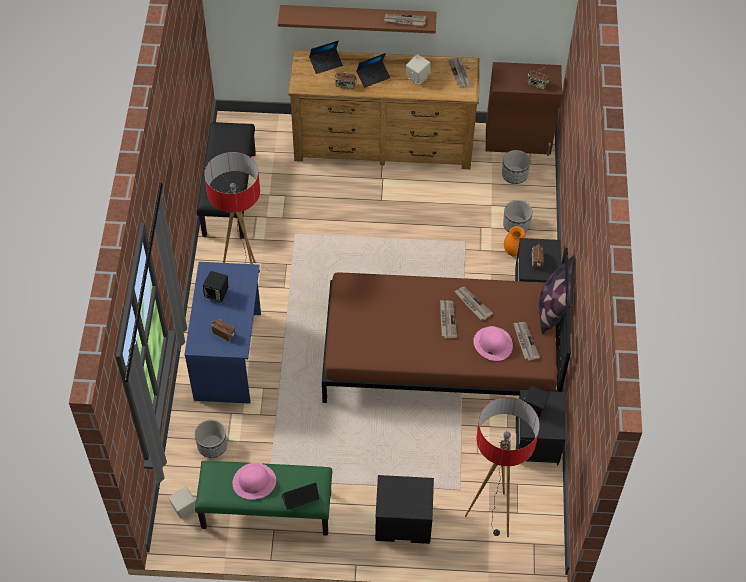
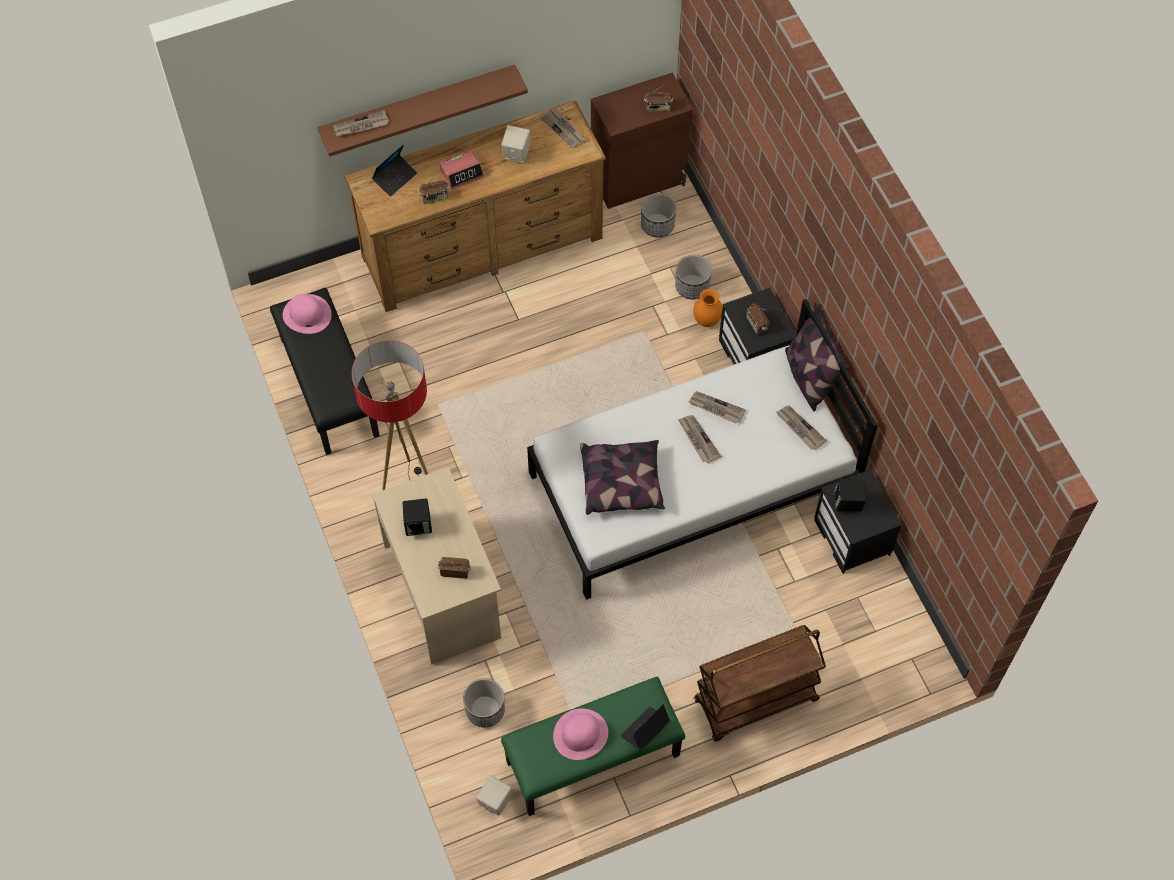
camera: 25 degrees left, 5 degrees up
blue desk [184,262,261,404] -> beige desk [372,467,501,665]
brown bed [322,248,571,403] -> white bed [527,299,878,600]
laptop [356,53,390,88] -> alarm clock [439,150,484,189]
black nightstand [375,475,434,544] -> brown cart [694,625,826,742]
newspaper [384,14,426,26] -> newspaper moved to [334,110,389,137]
floor lamp [465,397,540,537] -> none
pink hat [473,326,513,361] -> pink hat moved to [283,294,332,334]
none -> pillow [580,440,665,515]

